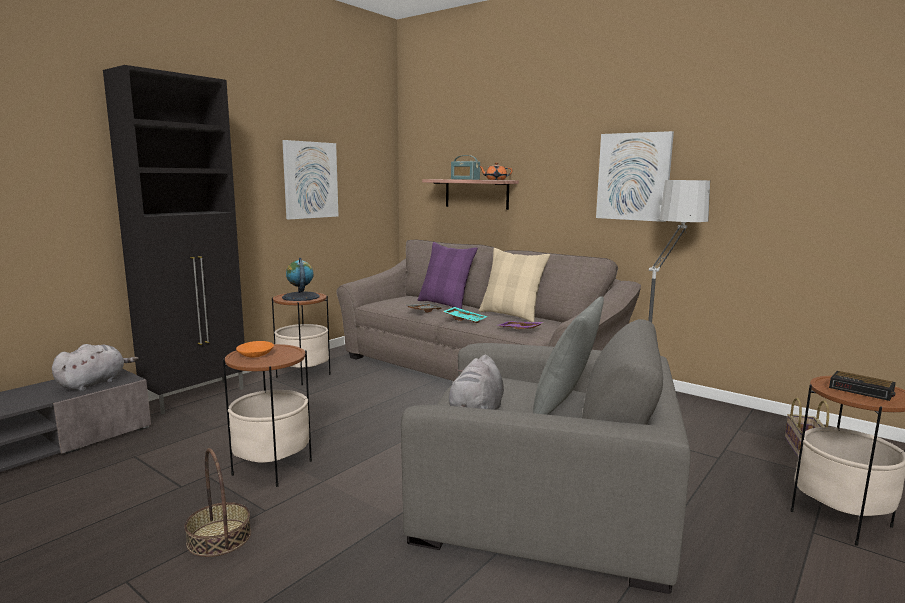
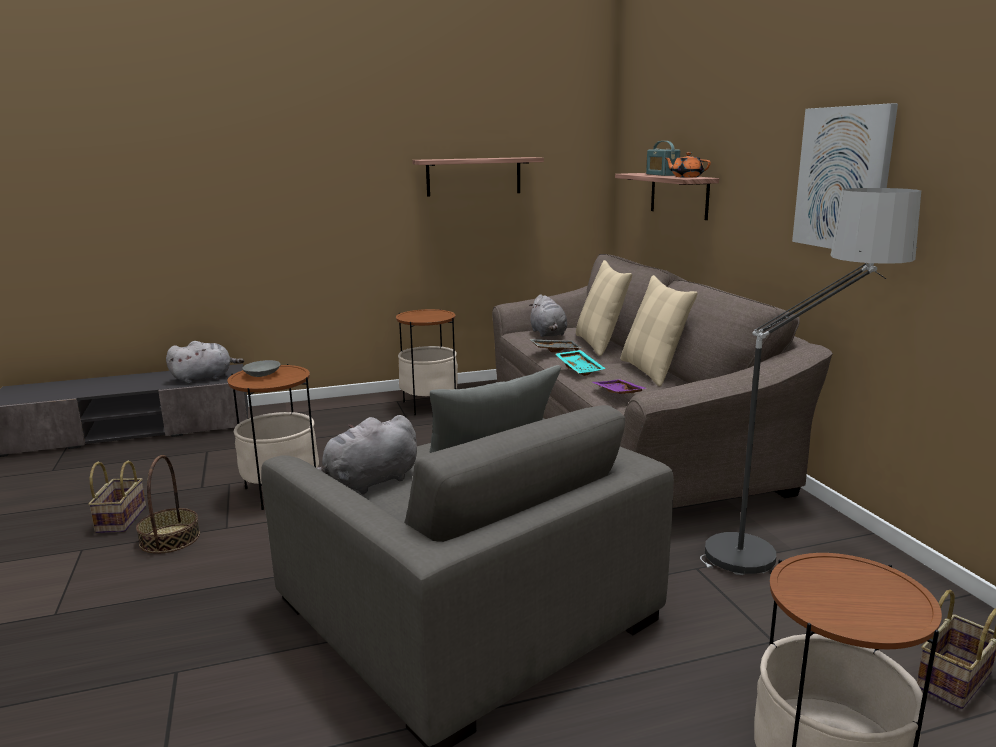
camera: 35 degrees right, 5 degrees up
black cabinet [103,65,245,414] -> none
orange bowl [236,341,274,357] -> grey bowl [242,360,281,377]
picture [282,140,338,220] -> shelf [412,157,544,197]
globe [282,258,320,301] -> none
purple pillow [418,242,478,309] -> beige pillow [576,260,632,356]
alarm clock [829,371,896,401] -> none
none -> basket [88,461,146,533]
none -> grey plush toy [529,294,567,337]

